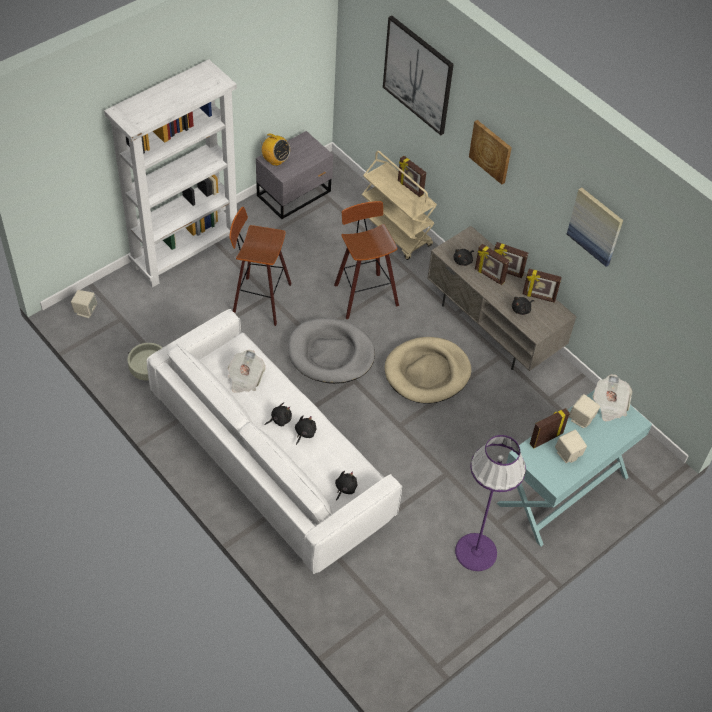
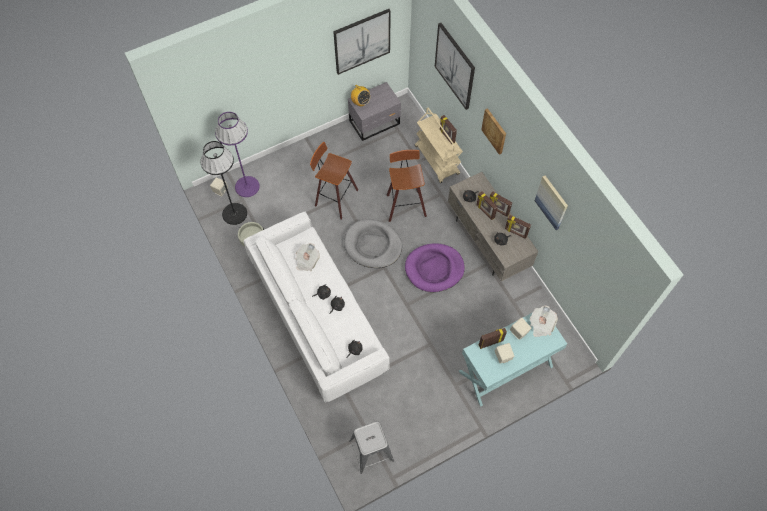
camera: 15 degrees right, 10 degrees up
white bookcase [104,59,237,287] -> none
beige dog bed [385,337,471,404] -> purple dog bed [405,243,465,292]
purple floor lamp [455,435,526,571] -> purple floor lamp moved to [215,112,260,197]
none -> black floor lamp [200,141,247,225]
none -> picture [333,9,391,75]
none -> grey stool [349,421,394,474]

